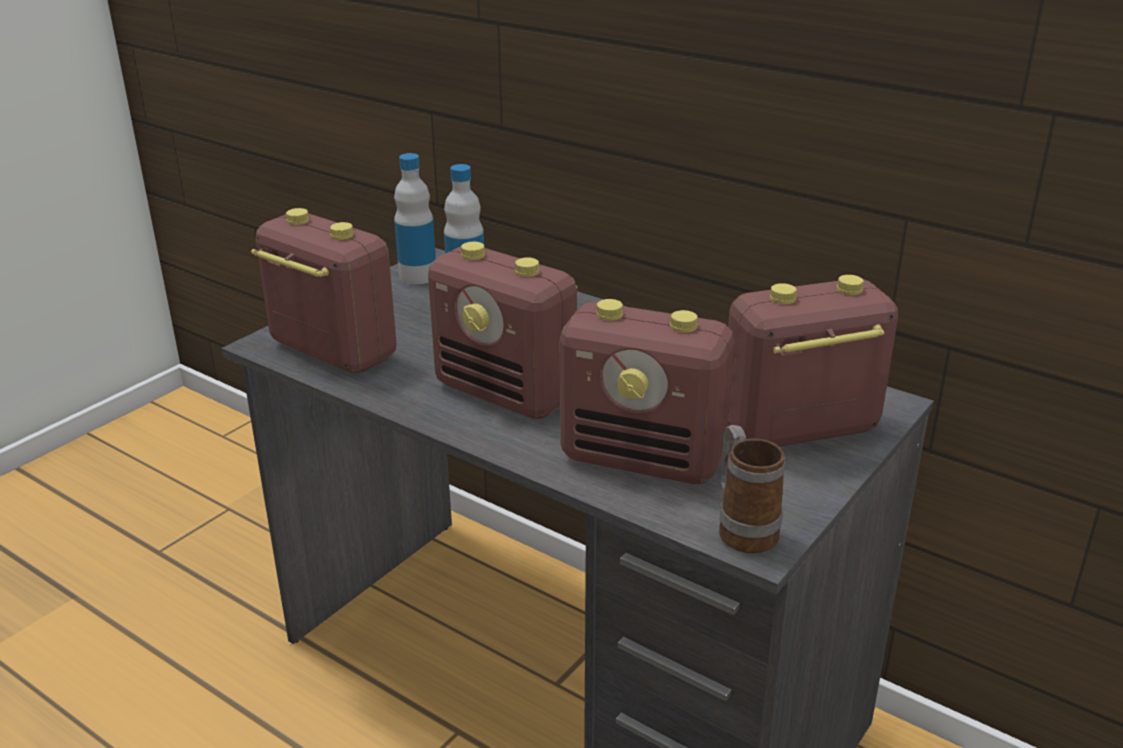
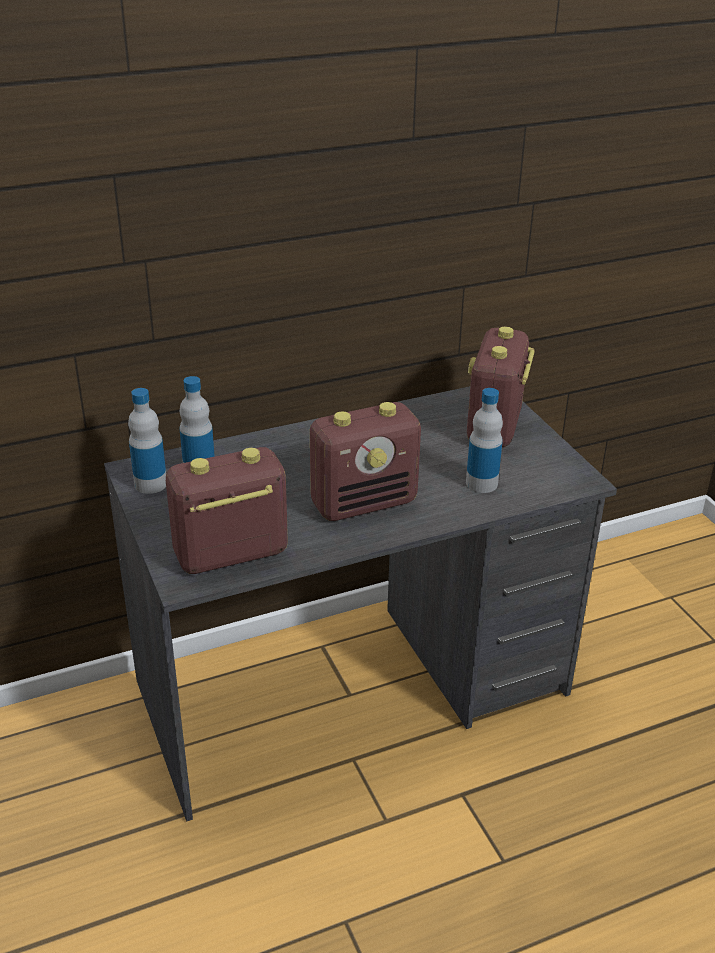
camera: 60 degrees left, 5 degrees up
radio [560,299,734,484] -> bottle [466,388,503,493]
mug [719,425,785,553] -> none

